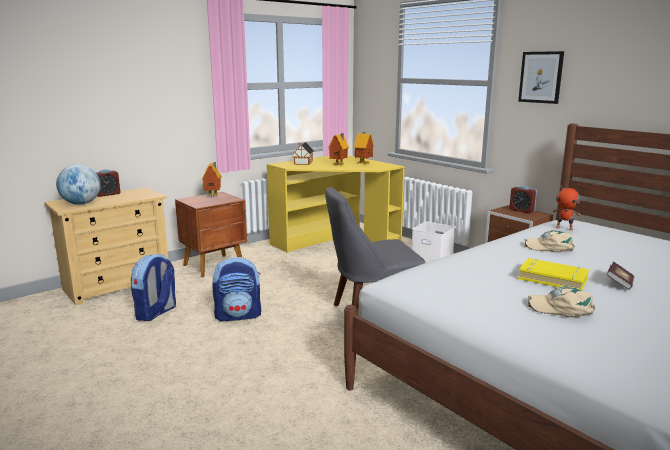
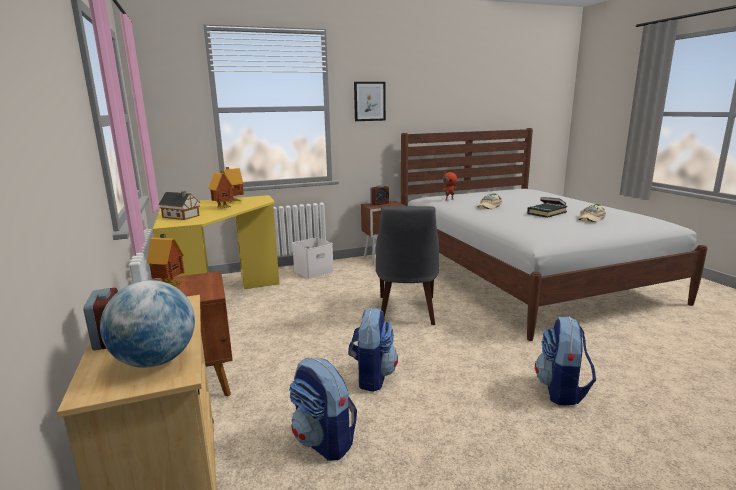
camera: 70 degrees left, 0 degrees up
yellow book [518,258,589,290] -> black book [527,203,567,218]
none -> backpack [535,316,596,405]

